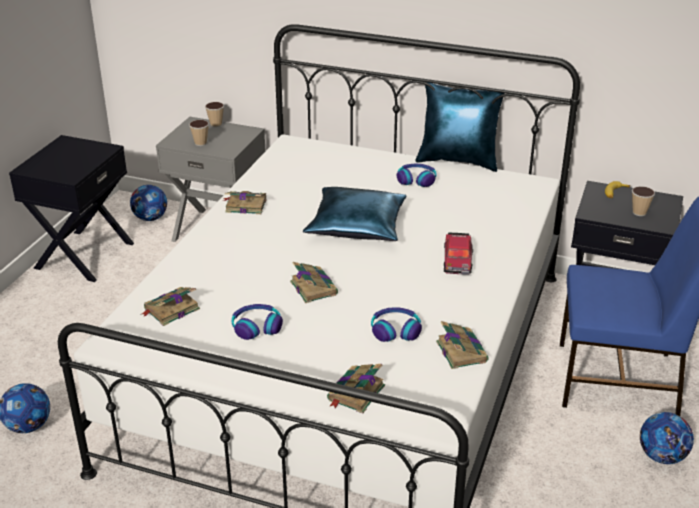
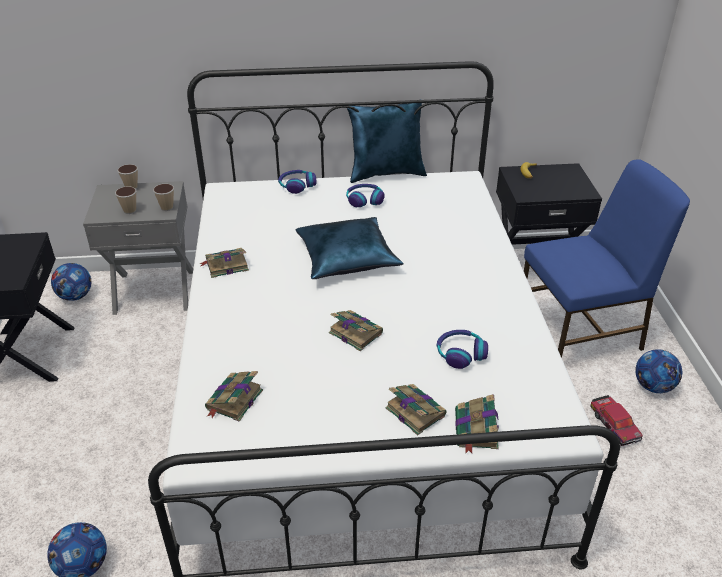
camera: 25 degrees left, 5 degrees up
headphones [232,304,283,340] -> headphones moved to [278,170,316,194]
book [436,321,489,369] -> book moved to [386,384,446,436]
toy car [444,233,473,275] -> toy car moved to [590,395,643,446]
cup [632,186,655,216] -> cup moved to [153,184,174,211]

